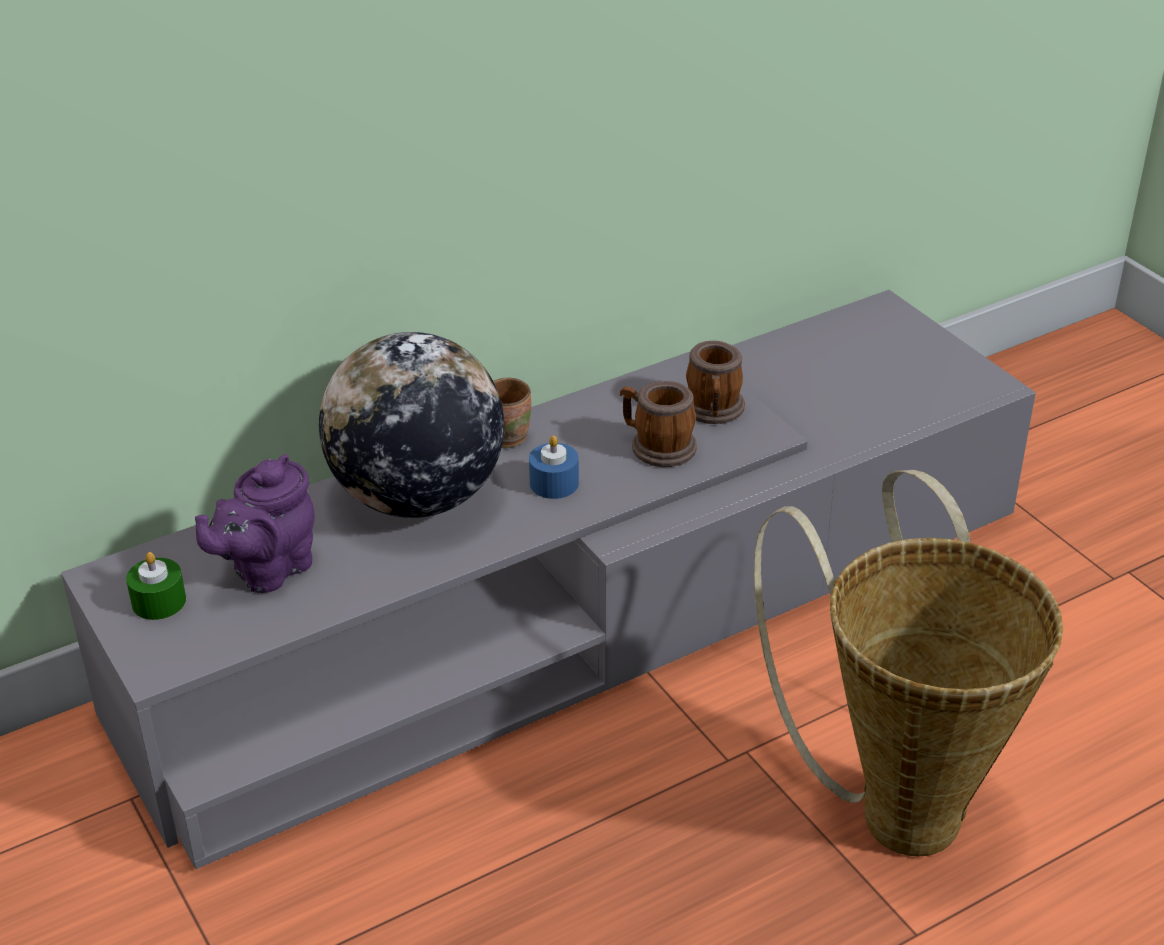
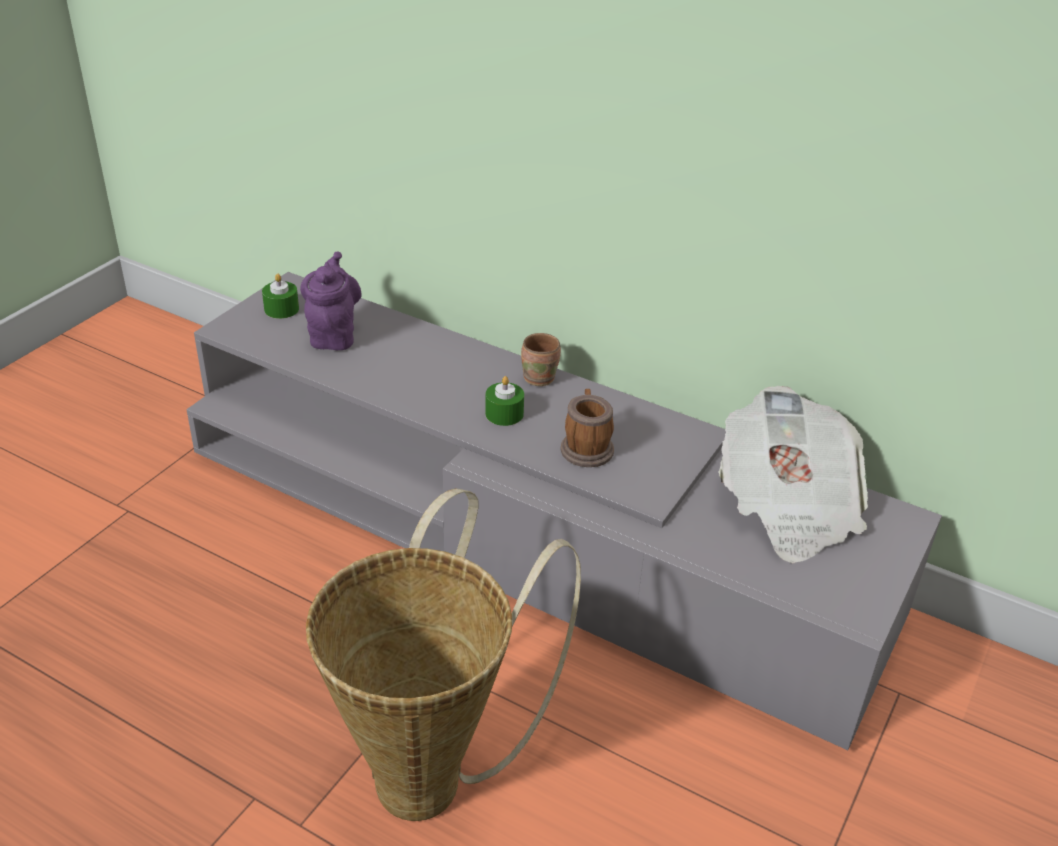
camera: 60 degrees right, 0 degrees up
purple teapot [195,454,314,593] -> purple teapot turned 75 degrees clockwise [300,251,361,350]
globe [319,332,504,518] -> none
blue candle [529,435,579,499] -> green candle [485,376,524,426]
mug [686,341,745,424] -> none
none -> newspaper [719,386,868,563]

